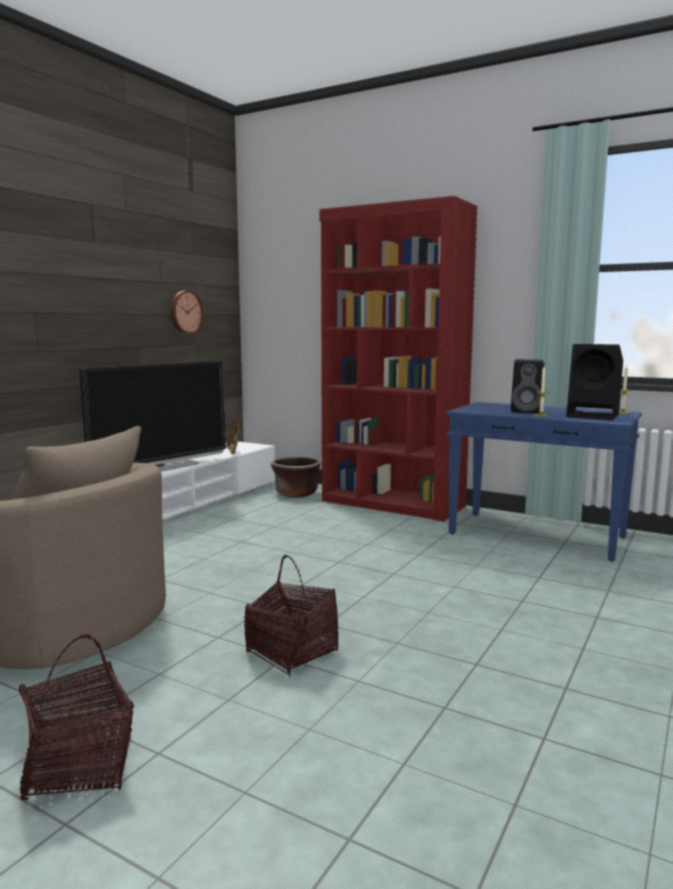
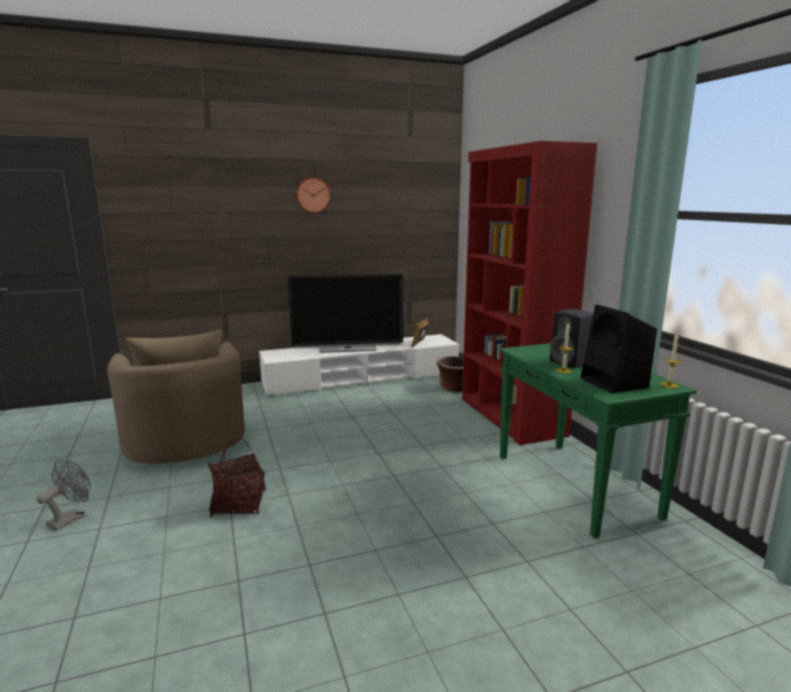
camera: 40 degrees right, 5 degrees up
basket [19,635,134,800] -> grey fan [37,459,91,530]
wall clock [170,290,204,334] -> wall clock moved to [295,177,331,214]
blue console table [446,402,642,562] -> green console table [499,343,697,538]

